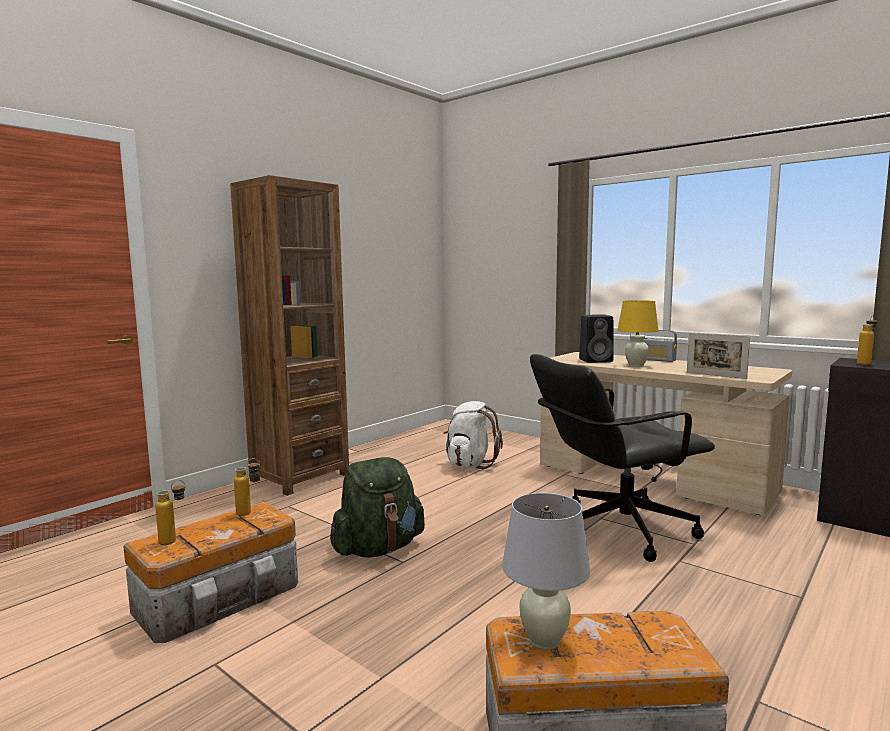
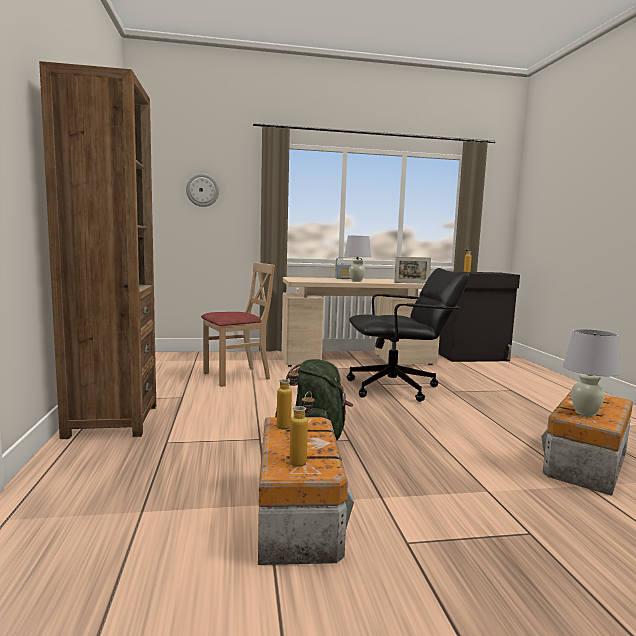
camera: 50 degrees left, 0 degrees up
white backpack [443,401,503,469] -> beige chair [201,262,275,387]
black office chair [530,354,715,562] -> black office chair turned 120 degrees counterclockwise [347,268,470,402]
black speaker [579,314,614,363] -> none
yellow table lamp [617,300,658,367] -> white table lamp [344,235,371,282]
none -> wall clock [186,173,219,207]

